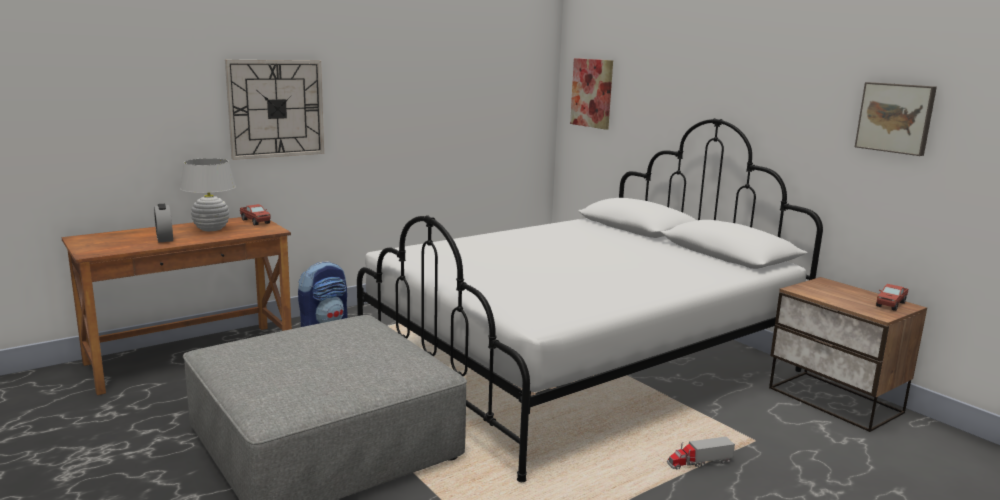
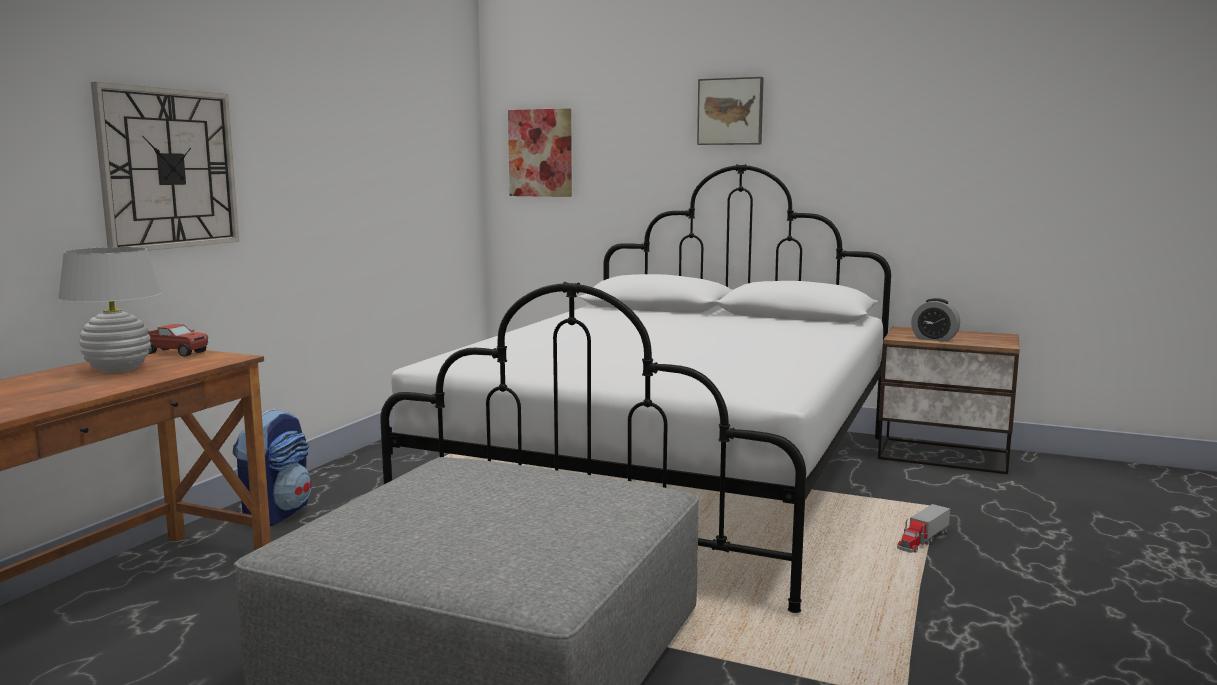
camera: 30 degrees left, 5 degrees down
alarm clock [154,204,173,243] -> alarm clock moved to [911,298,960,342]
picture [855,82,937,156] -> picture moved to [697,77,764,145]
toy truck [876,284,908,311] -> none

